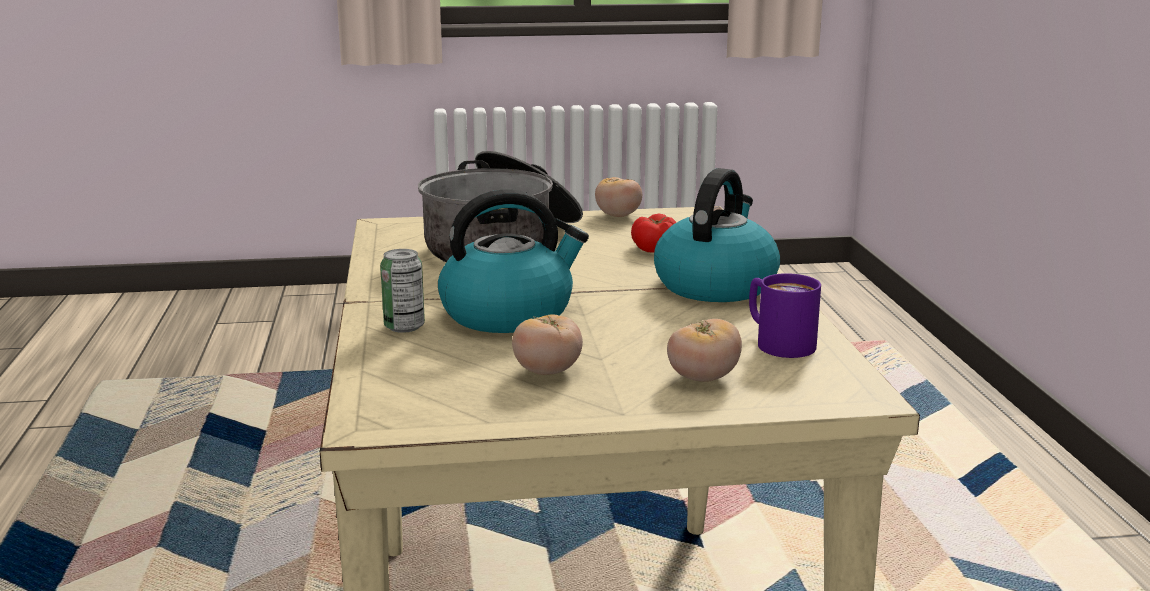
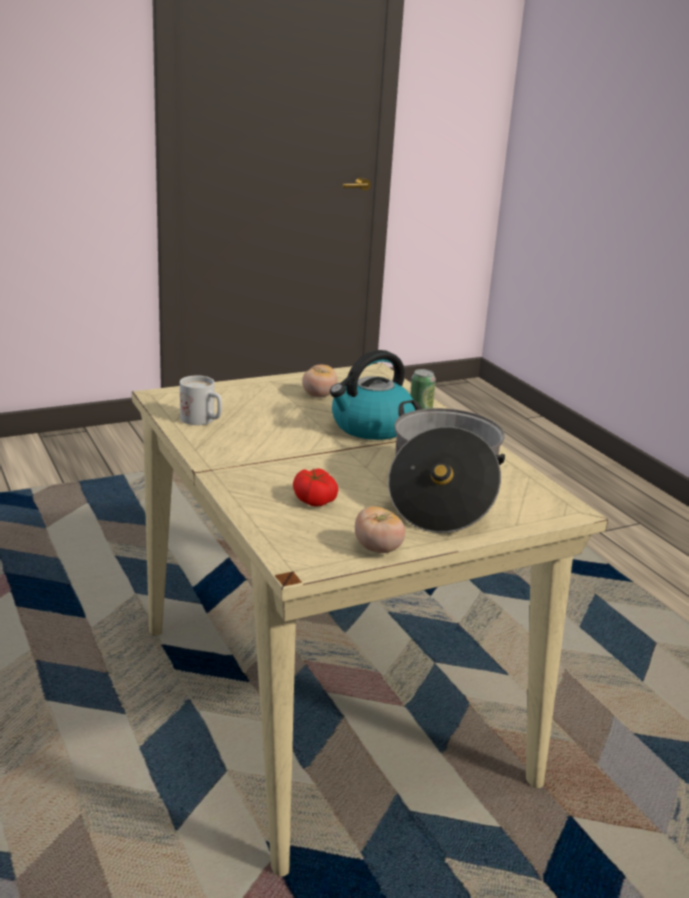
camera: 160 degrees right, 5 degrees up
kettle [654,168,780,302] -> none
tomato [667,319,742,382] -> none
purple mug [749,273,821,358] -> white mug [180,376,222,425]

